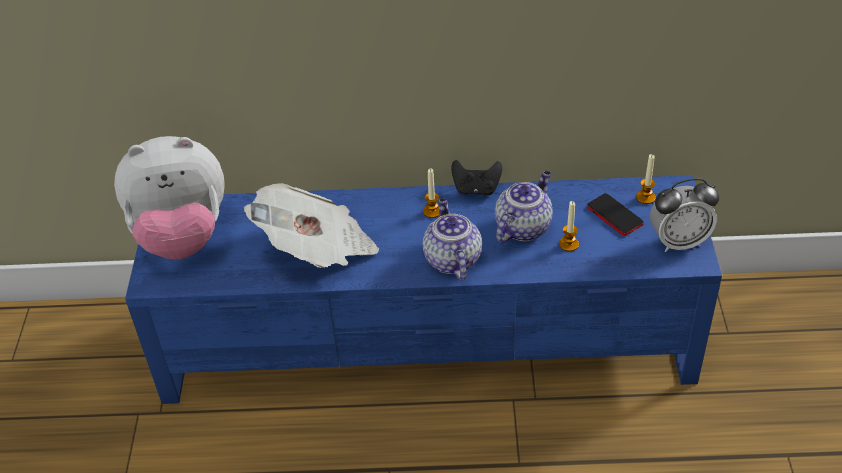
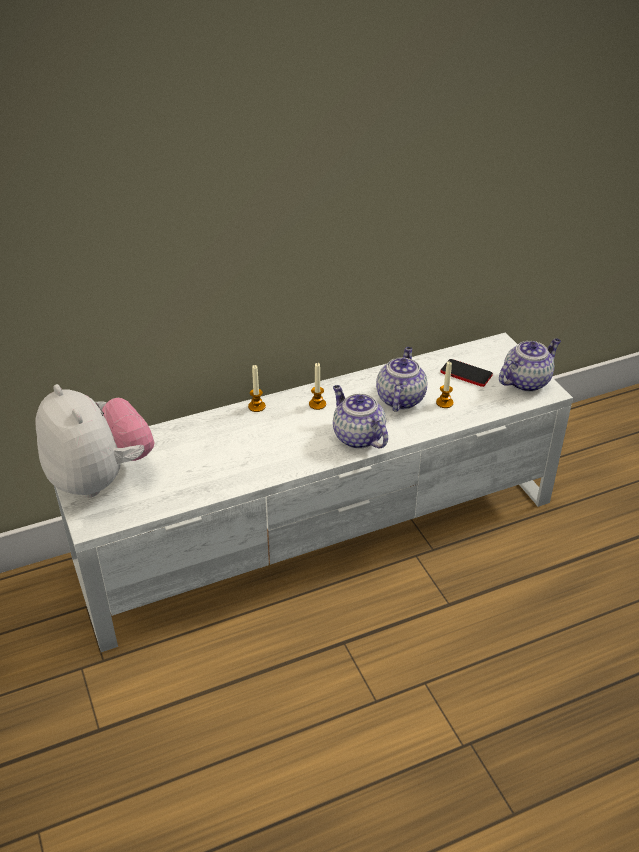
camera: 25 degrees left, 5 degrees down
plush toy [114,136,225,259] -> plush toy turned 90 degrees counterclockwise [36,384,154,497]
blue tv stand [125,175,722,404] -> white tv stand [54,332,573,652]
newspaper [244,183,379,268] -> none
black game controller [451,160,502,196] -> none
candle [636,154,656,204] -> candle moved to [248,365,266,412]
alarm clock [650,178,719,252] -> teapot [499,339,561,392]

